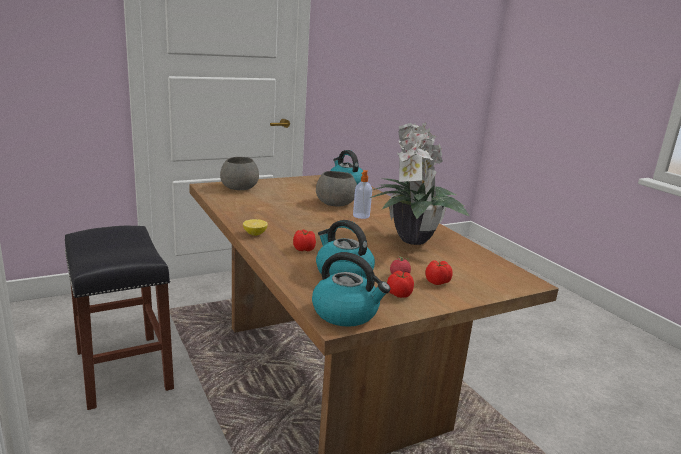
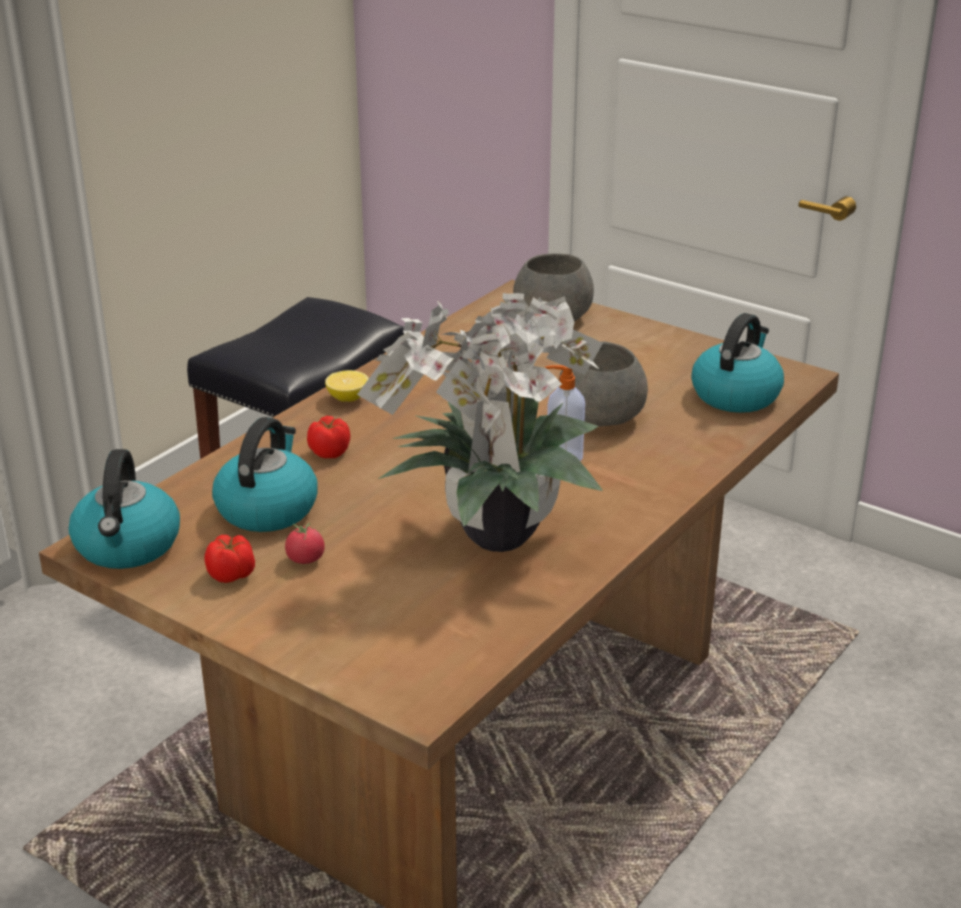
camera: 65 degrees right, 10 degrees up
tomato [425,260,453,285] -> none

